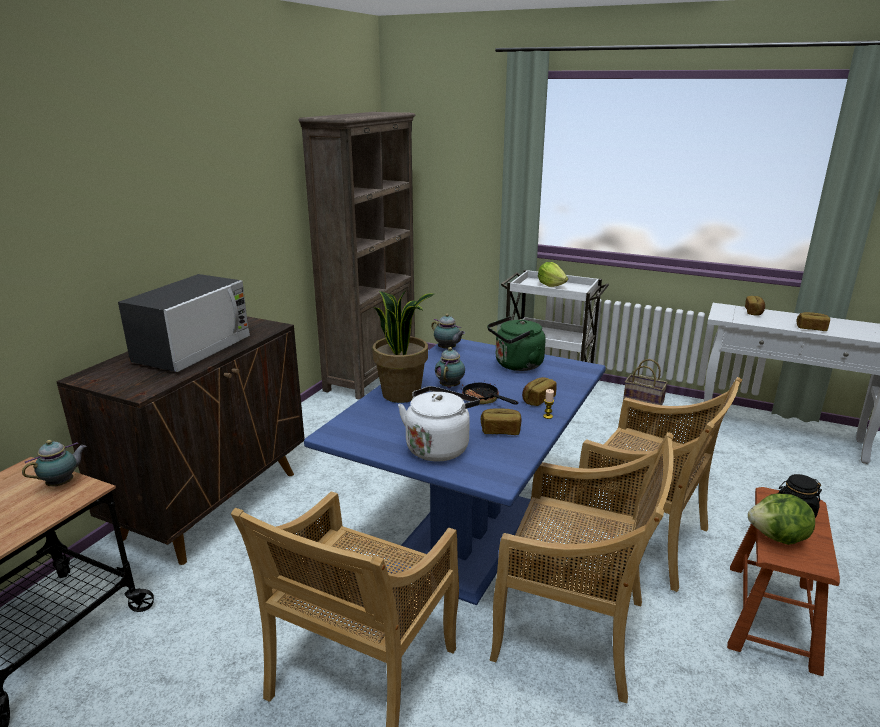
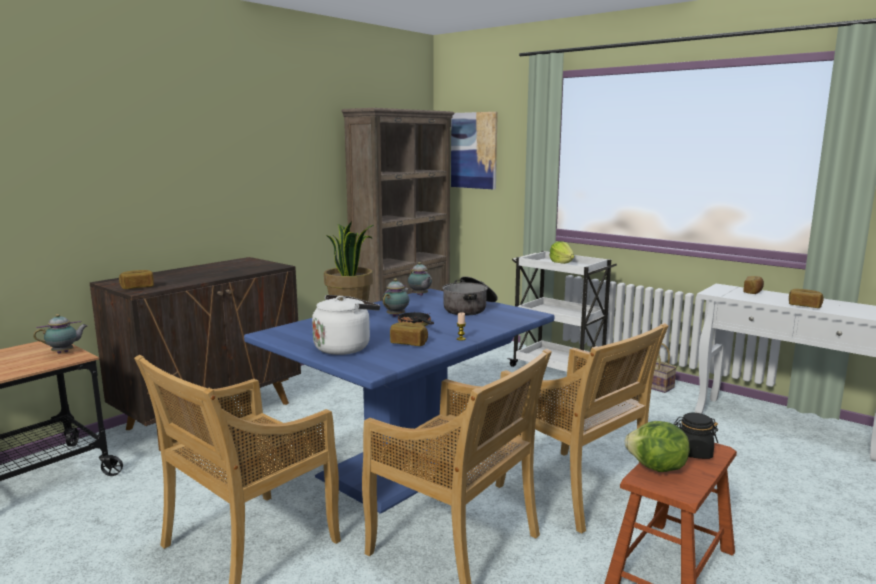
camera: 15 degrees right, 10 degrees down
microwave [118,274,250,372] -> none
green kettle [487,316,546,371] -> cooking pot [442,276,498,316]
bread [522,377,557,406] -> bread moved to [119,270,154,289]
none -> picture [451,112,498,190]

